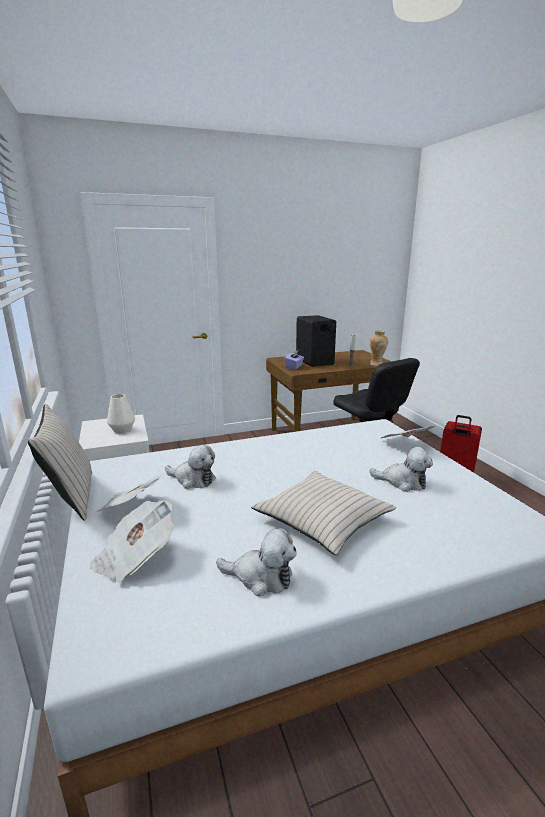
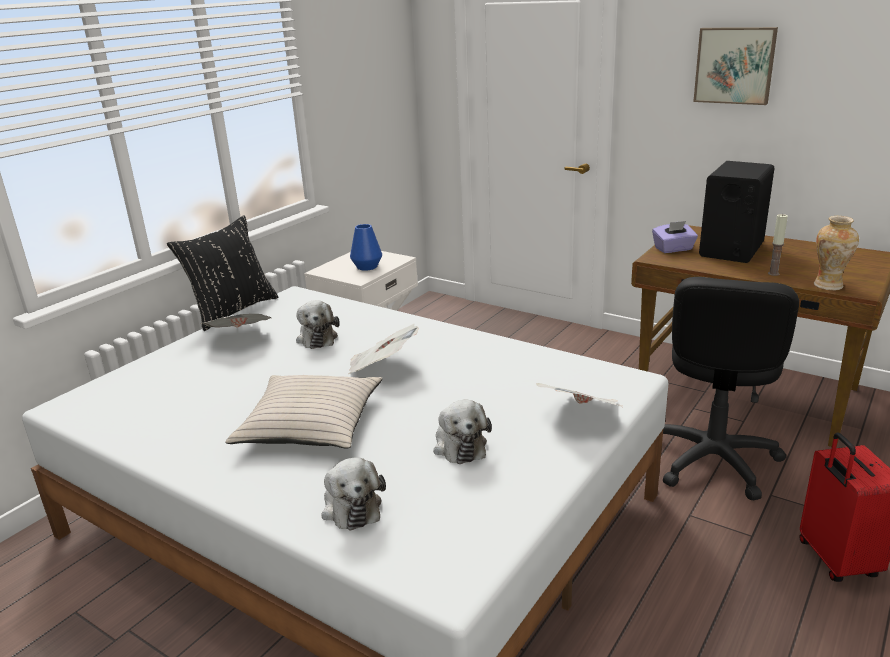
camera: 55 degrees right, 5 degrees up
beige pillow [28,404,92,521] -> black pillow [167,215,279,331]
newspaper [90,501,174,583] -> newspaper moved to [348,324,419,374]
white vase [107,394,135,433] -> blue vase [350,224,382,271]
plush toy [216,528,296,597] -> plush toy moved to [321,457,386,530]
none -> picture [693,27,778,105]

